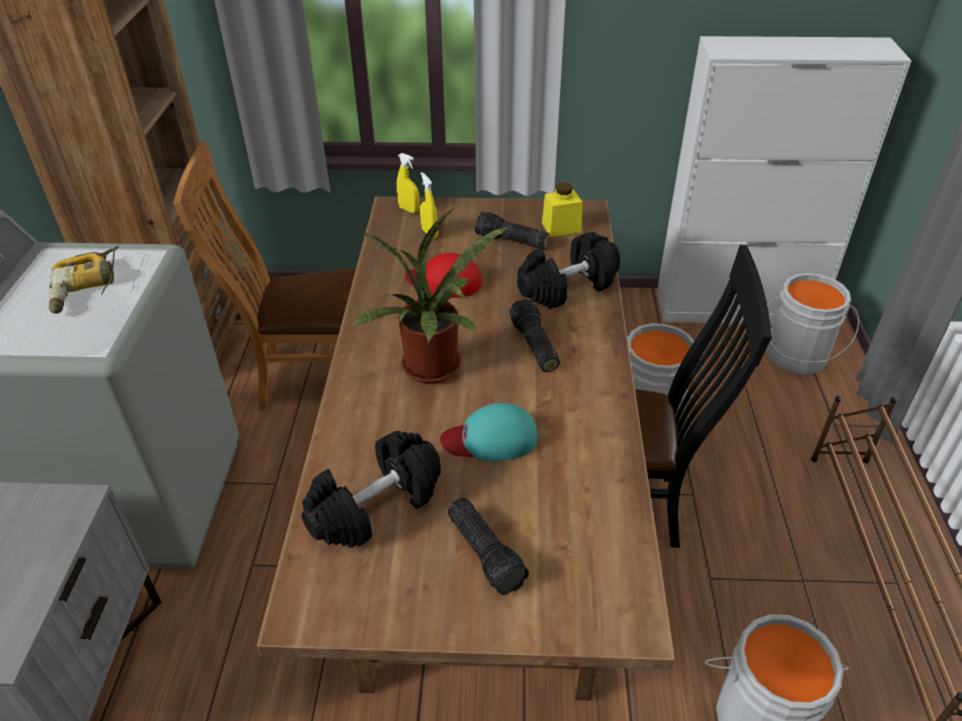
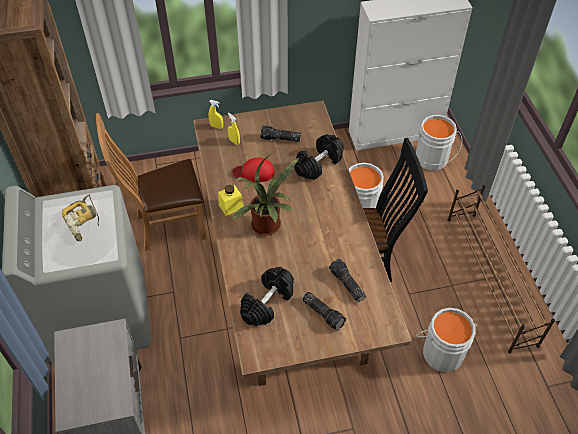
camera: 15 degrees left, 10 degrees up
turquoise cap [440,403,538,461] -> none
flashlight [509,299,560,372] -> flashlight moved to [329,259,366,302]
yellow jar [542,182,582,237] -> yellow jar moved to [218,185,243,216]

